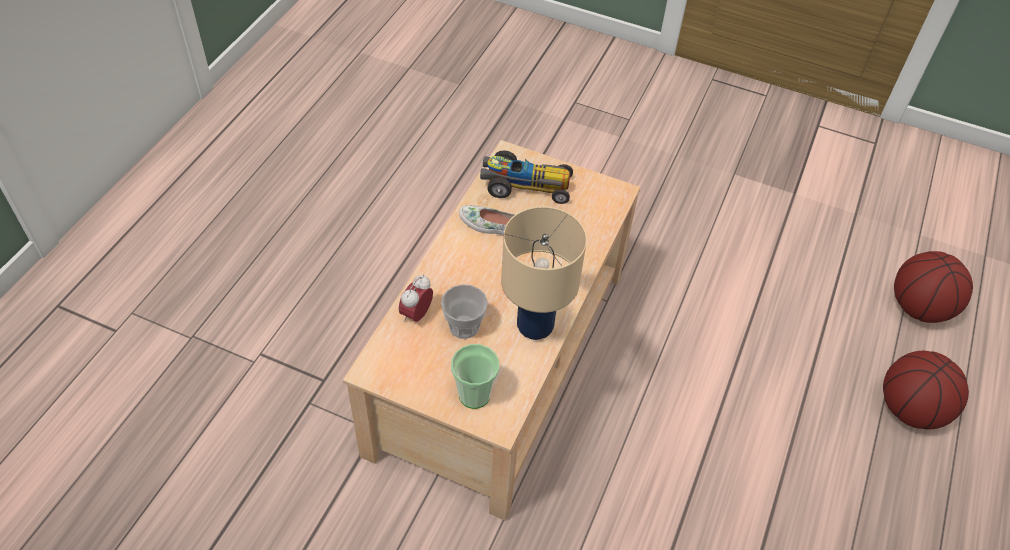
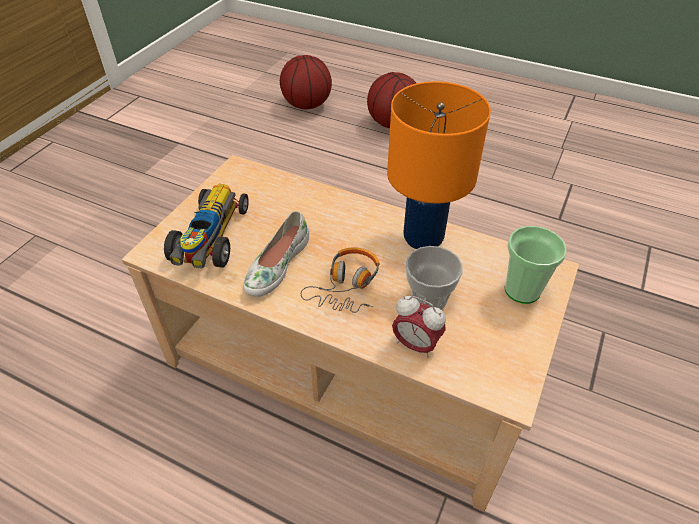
camera: 85 degrees left, 5 degrees down
beige table lamp [501,206,587,340] -> orange table lamp [387,81,491,249]
none -> headphones [301,247,379,313]

